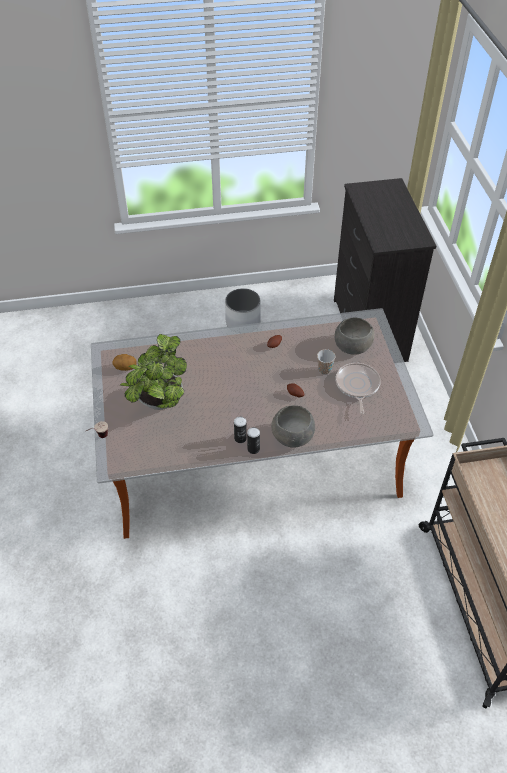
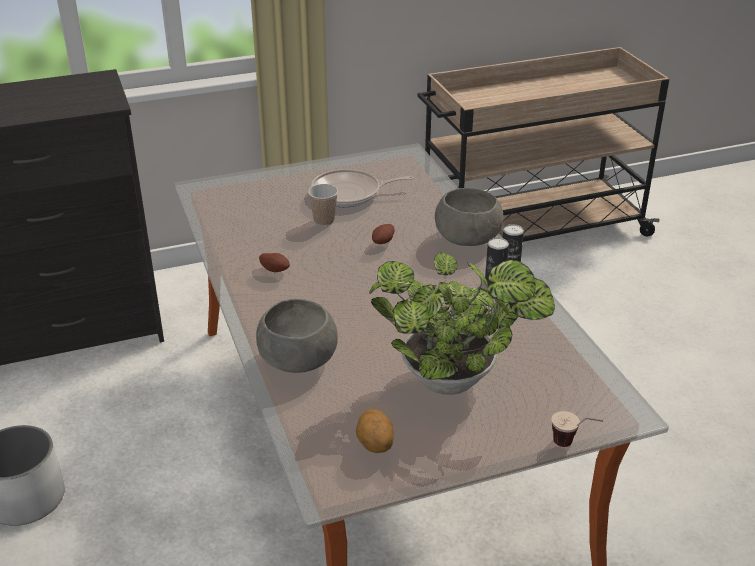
camera: 100 degrees left, 15 degrees down
grey bowl [335,317,375,355] -> grey bowl moved to [256,299,338,373]

